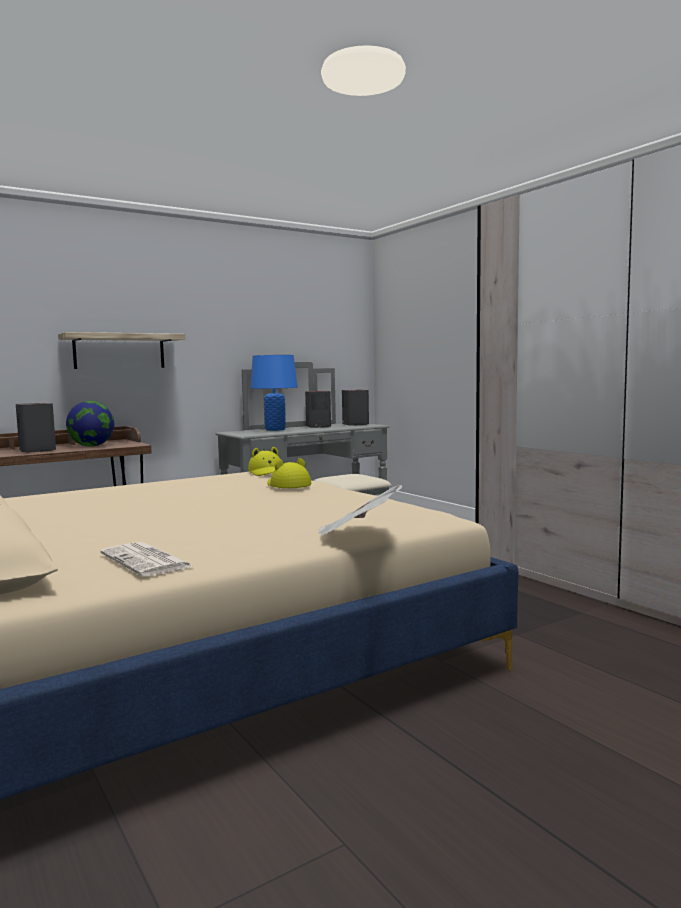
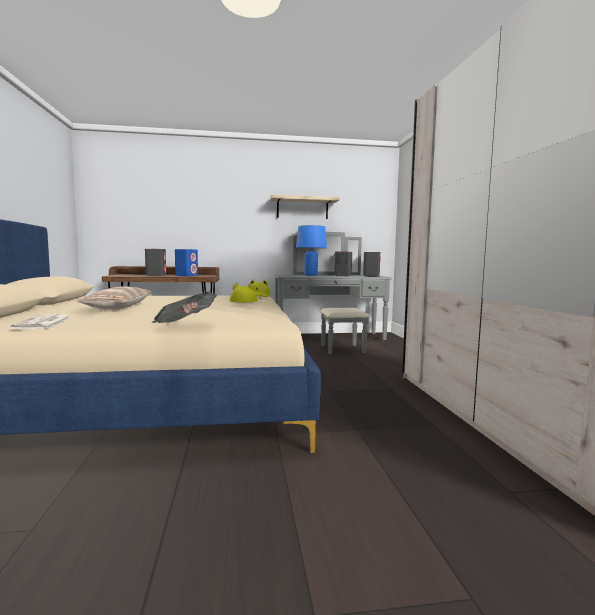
camera: 25 degrees right, 0 degrees up
shelf [58,332,185,369] -> shelf moved to [270,195,340,219]
globe [66,401,115,447] -> blue speaker [175,249,198,276]
none -> pillow [77,286,152,310]

